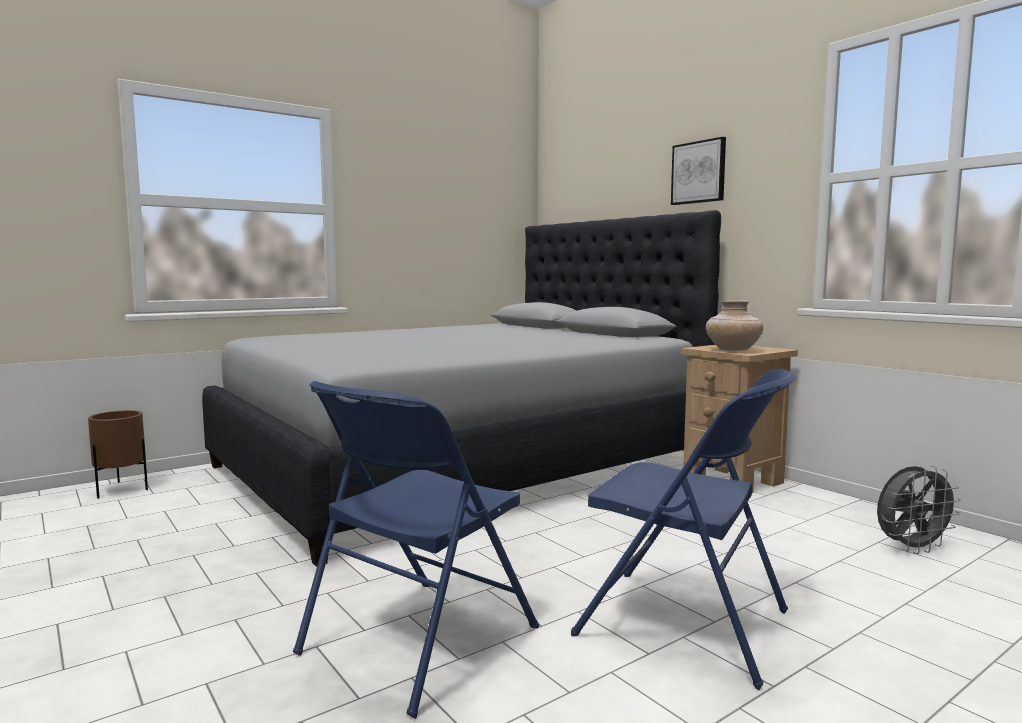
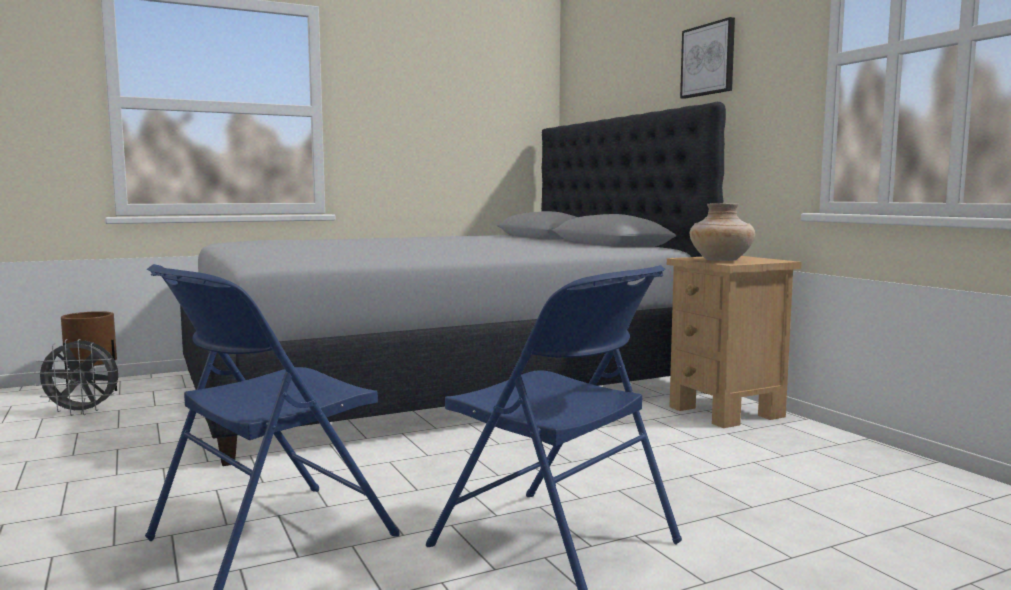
camera: 10 degrees right, 0 degrees up
grey fan [877,465,962,554] -> grey fan moved to [33,339,118,416]

